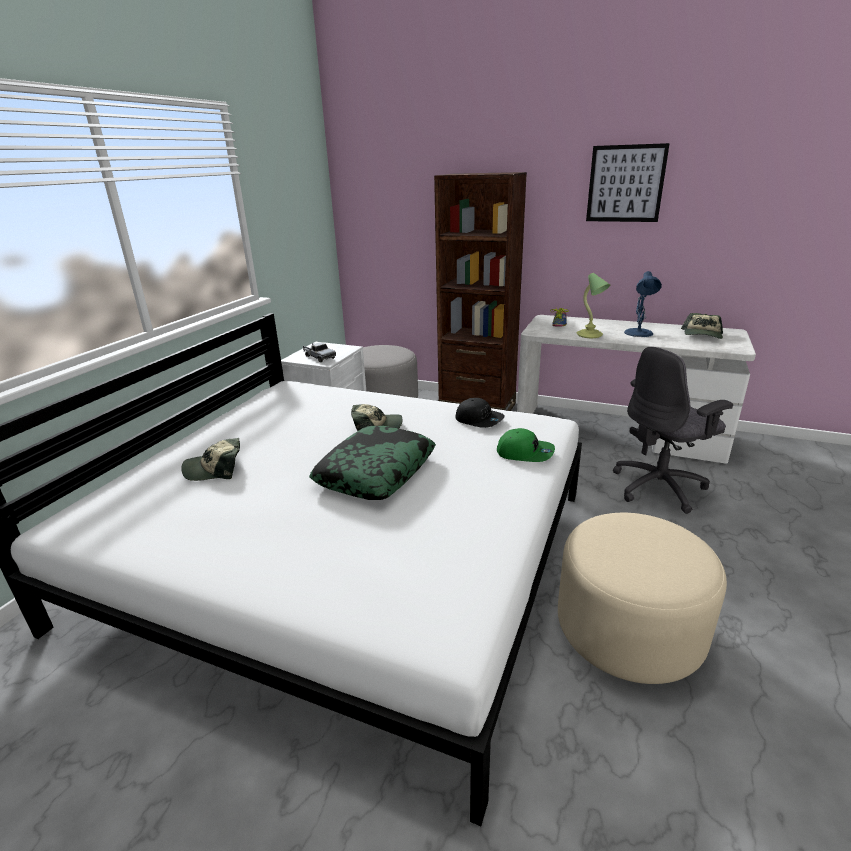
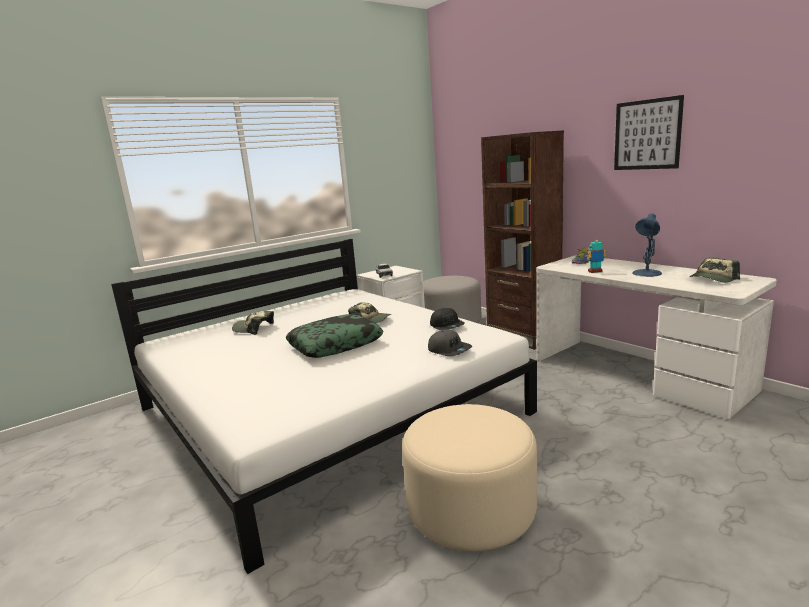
camera: 30 degrees right, 10 degrees down
green cap [497,428,555,462] -> grey cap [428,330,472,356]
table lamp [577,273,610,338] -> toy robot [587,240,606,273]
grey office chair [613,347,733,514] -> none

